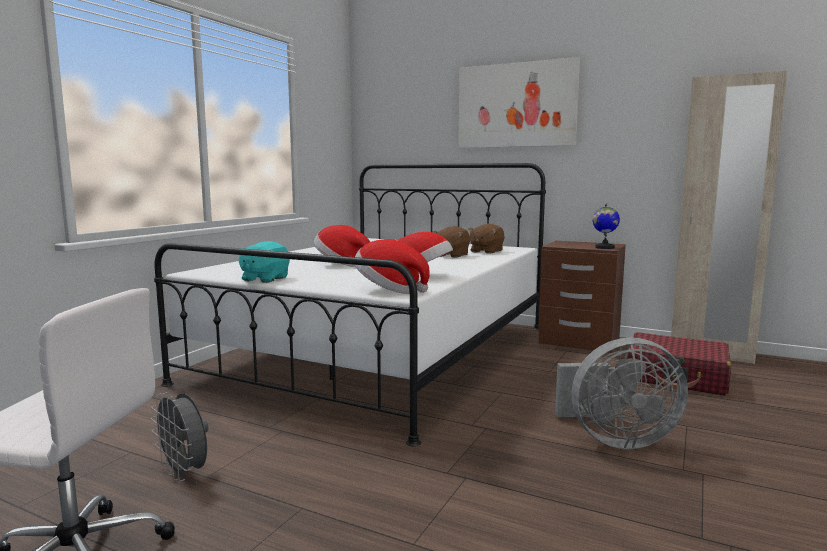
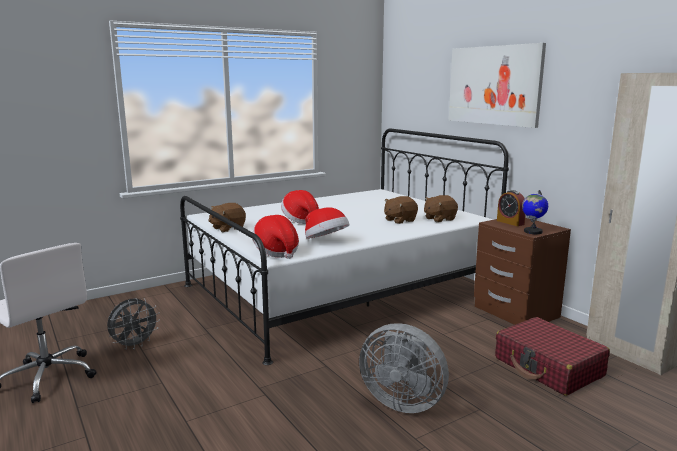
camera: 30 degrees right, 5 degrees up
grey fan [150,392,209,481] -> grey fan turned 120 degrees counterclockwise [107,298,160,349]
turquoise plush toy [239,241,290,283] -> brown plush toy [208,203,246,232]
none -> alarm clock [497,190,526,226]

